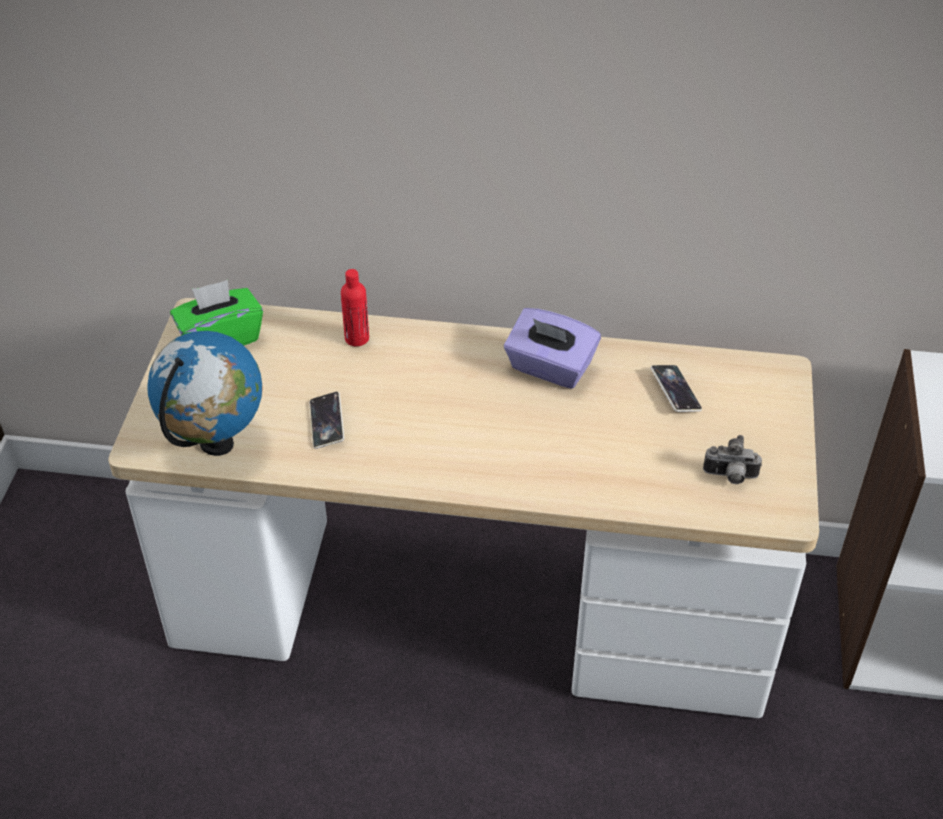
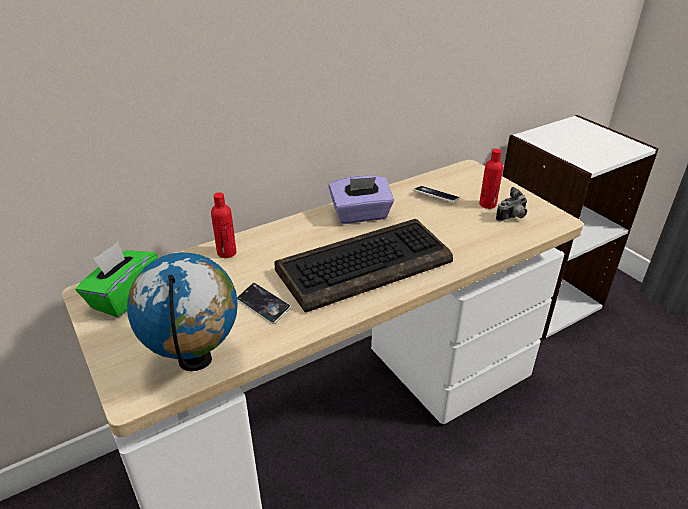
camera: 40 degrees left, 10 degrees down
none -> keyboard [274,219,453,313]
none -> red bottle [479,149,503,209]

